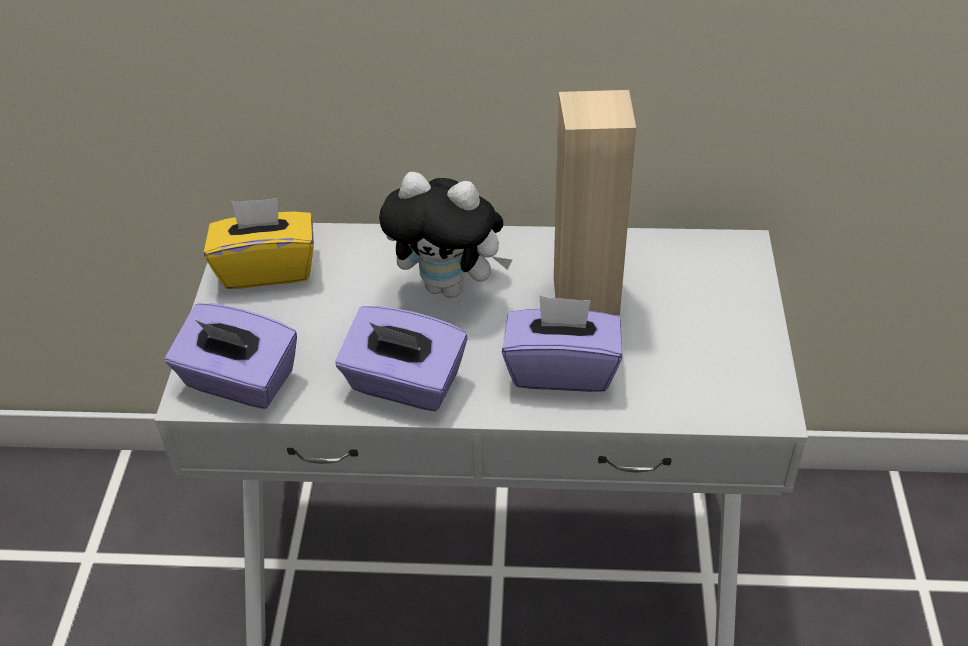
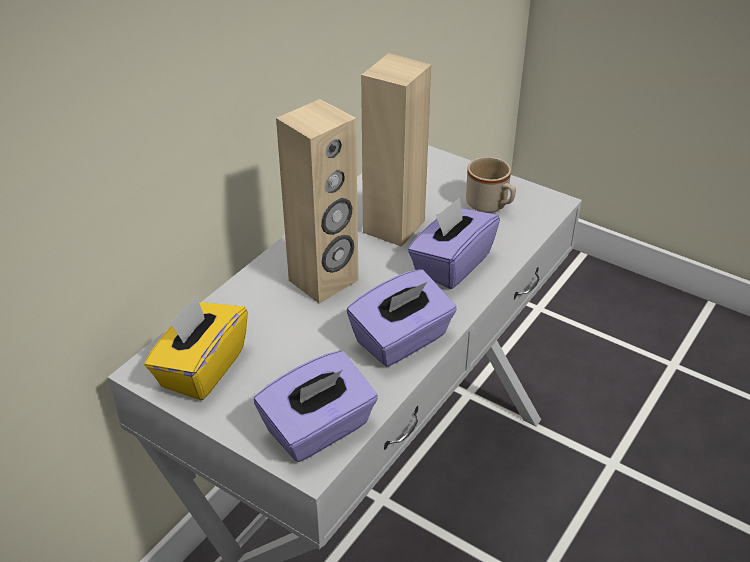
camera: 60 degrees left, 5 degrees down
plush toy [379,172,512,298] -> beige speaker [276,99,359,303]
none -> beige mug [466,157,516,213]

